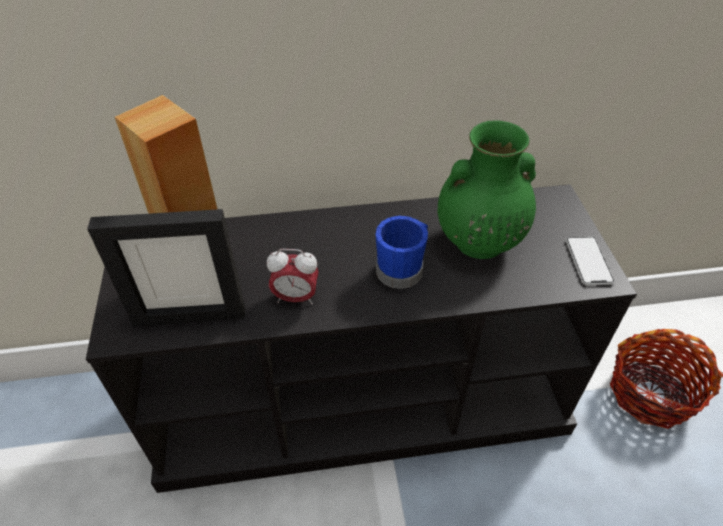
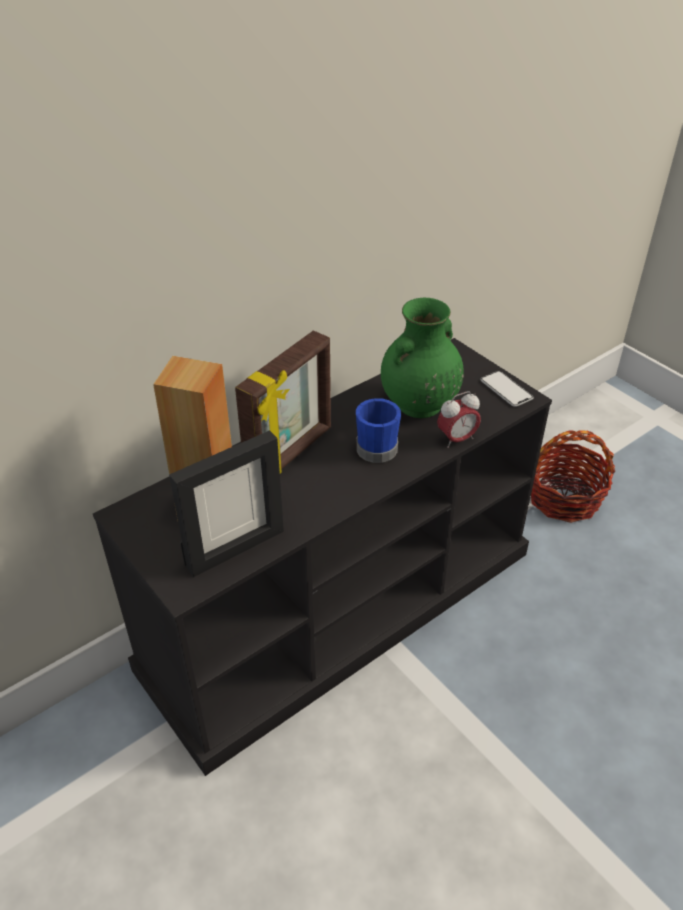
camera: 30 degrees left, 5 degrees down
alarm clock [267,249,319,305] -> alarm clock moved to [437,391,481,448]
none -> picture frame [235,331,331,473]

